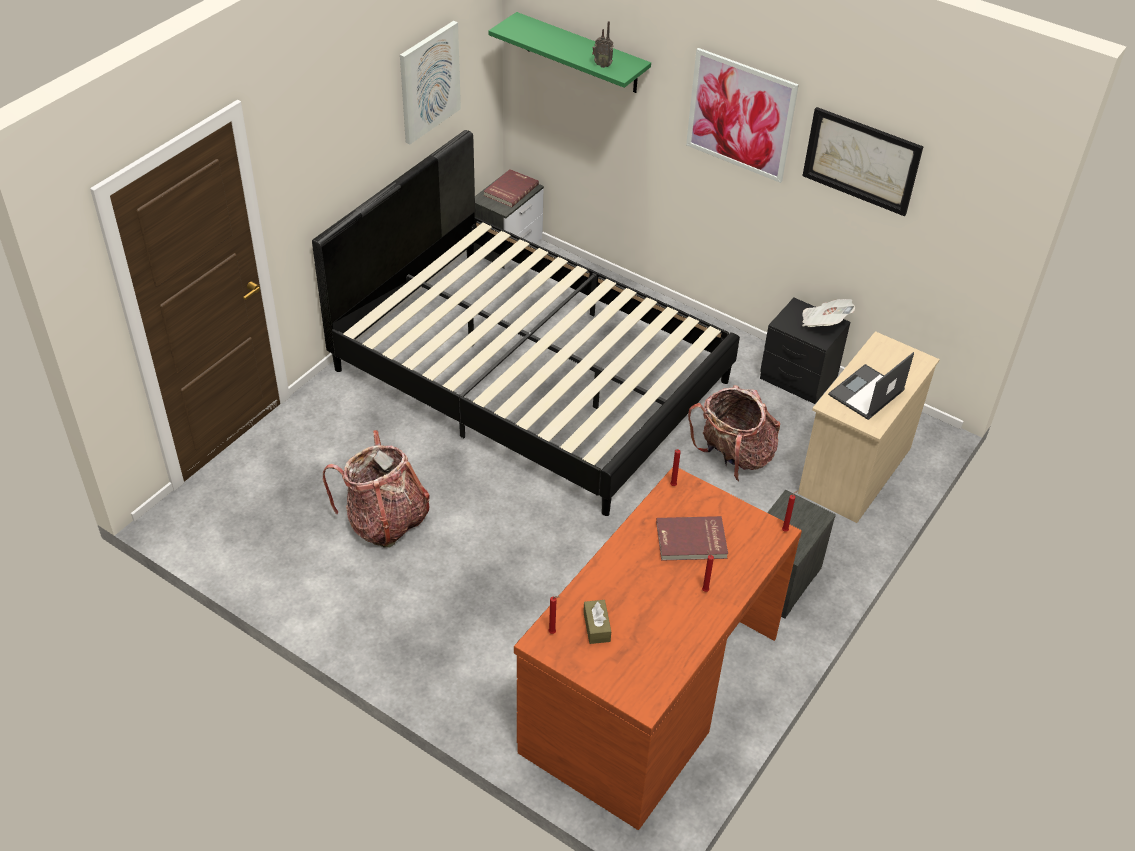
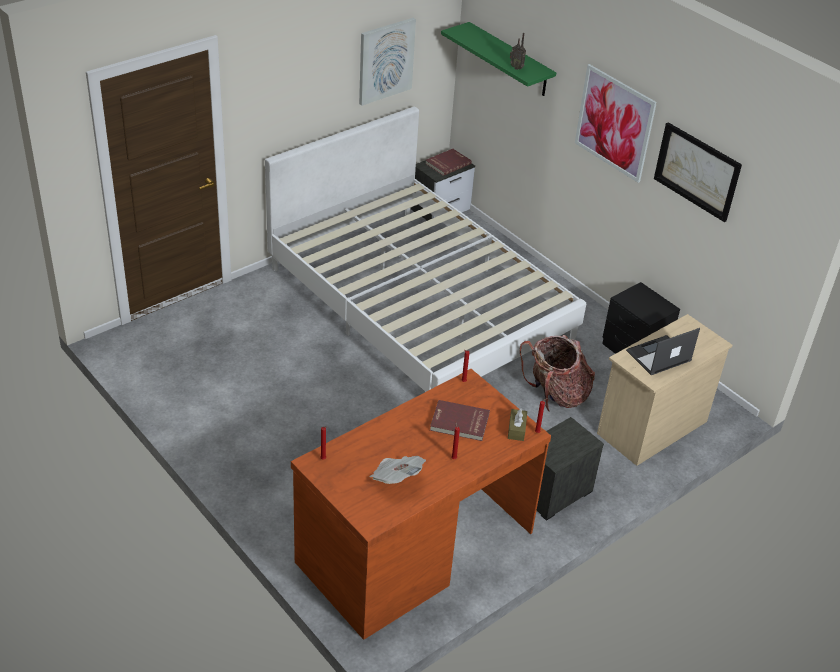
camera: 15 degrees right, 5 degrees down
black bed [312,130,740,516] -> white bed [265,107,586,392]
backpack [323,430,429,547] -> none
brown tissue box [583,600,611,644] -> brown tissue box moved to [508,408,527,441]
newspaper [802,299,855,327] -> newspaper moved to [370,456,426,484]

